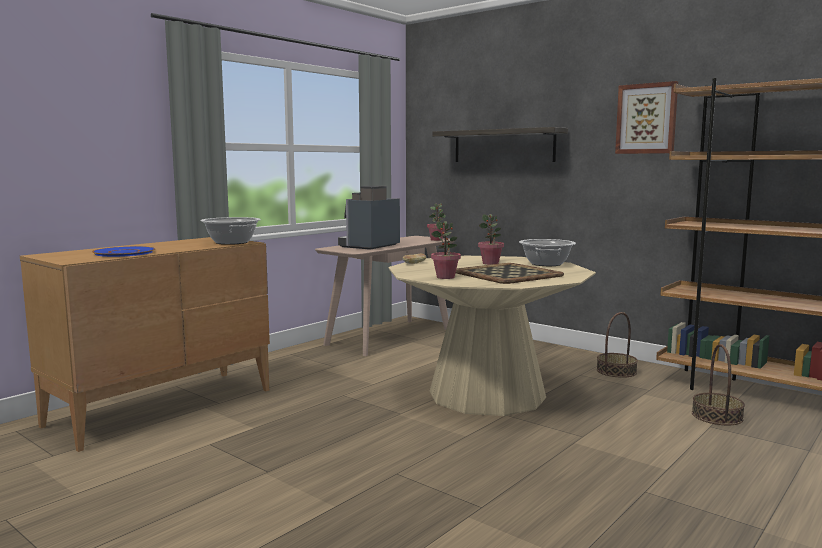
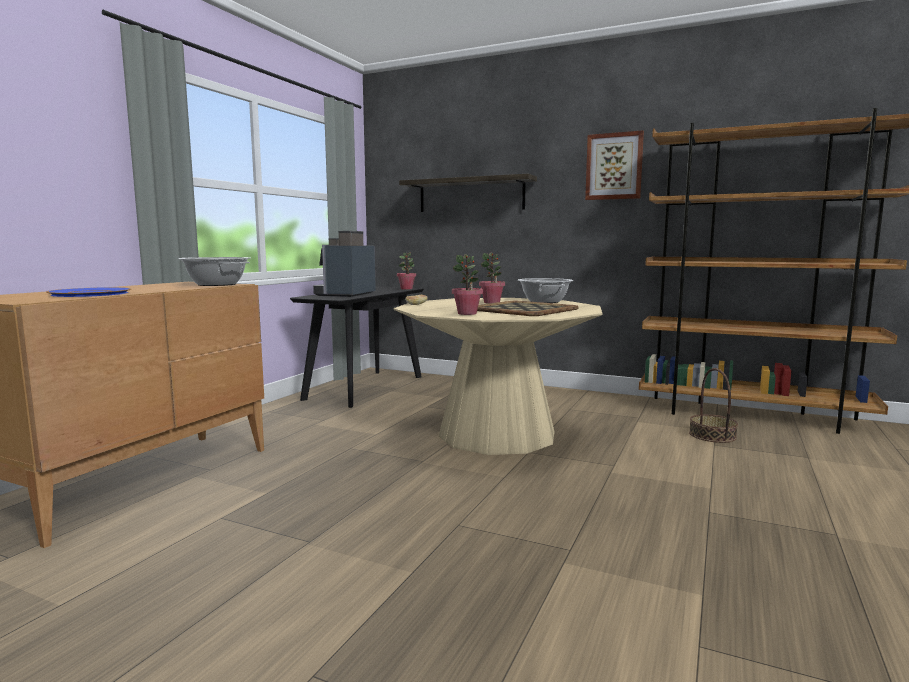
camera: 15 degrees left, 0 degrees up
beige console table [315,236,455,356] -> black console table [290,287,424,408]
basket [596,312,638,378] -> none

